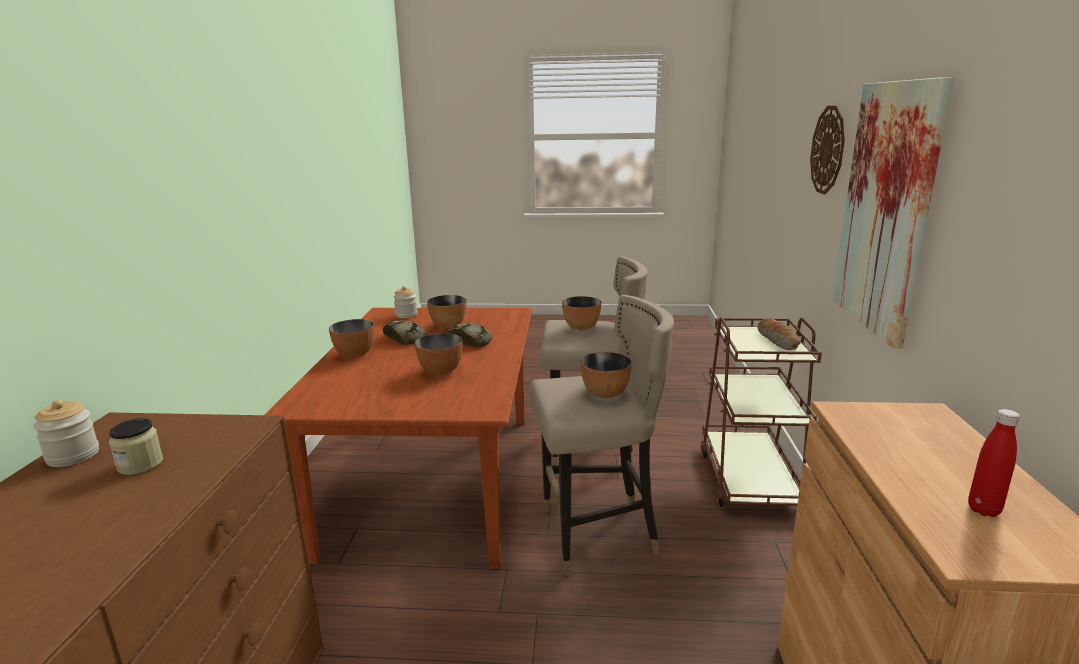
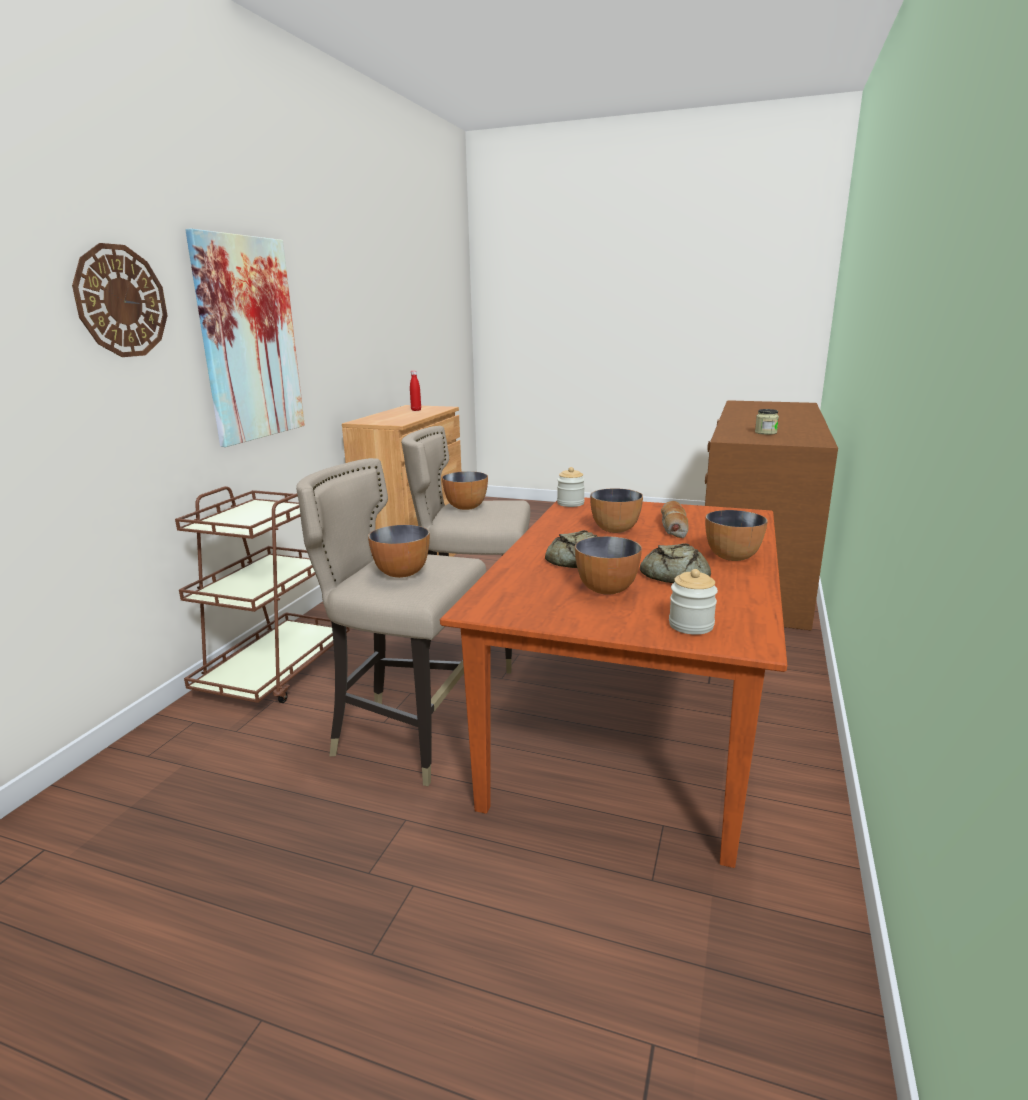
camera: 165 degrees left, 0 degrees up
jar [33,400,99,467] -> jar moved to [557,467,585,507]
bread [757,318,801,350] -> bread moved to [661,501,689,538]

